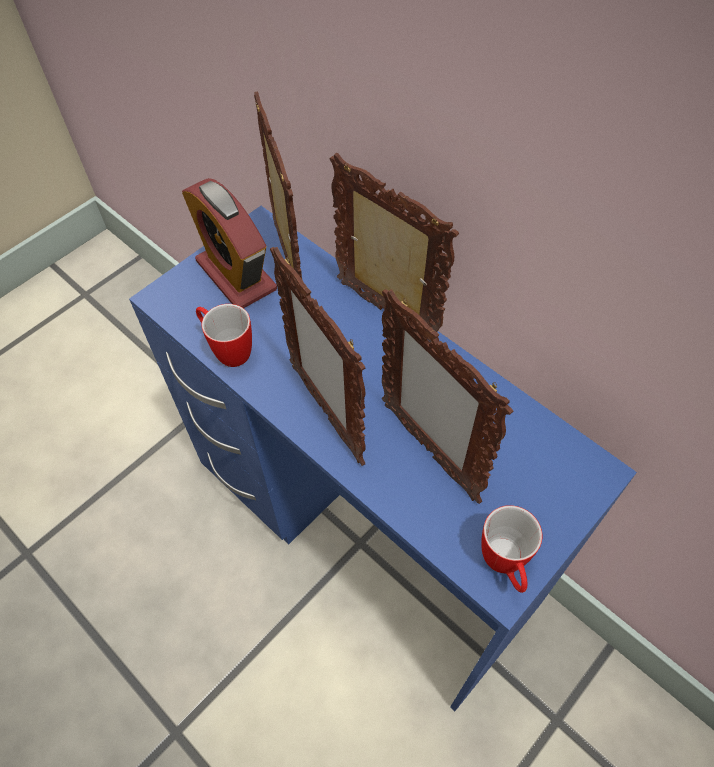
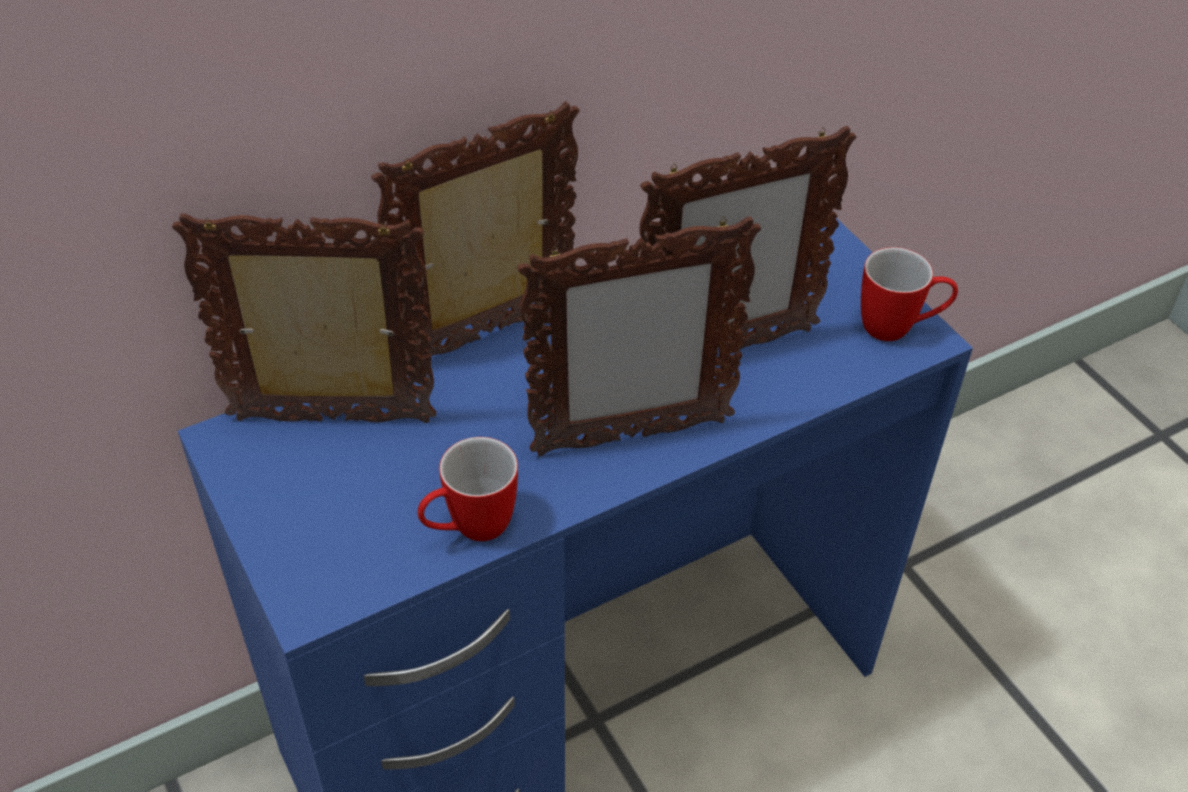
camera: 75 degrees left, 10 degrees down
alarm clock [182,178,277,308] -> none

